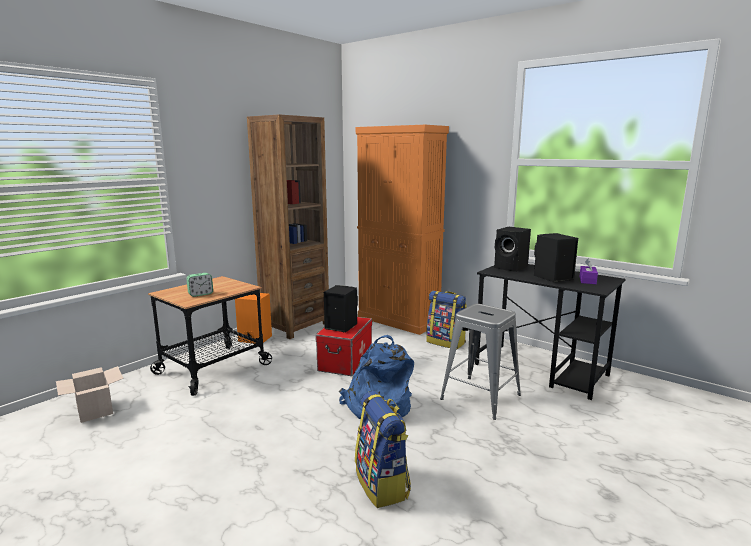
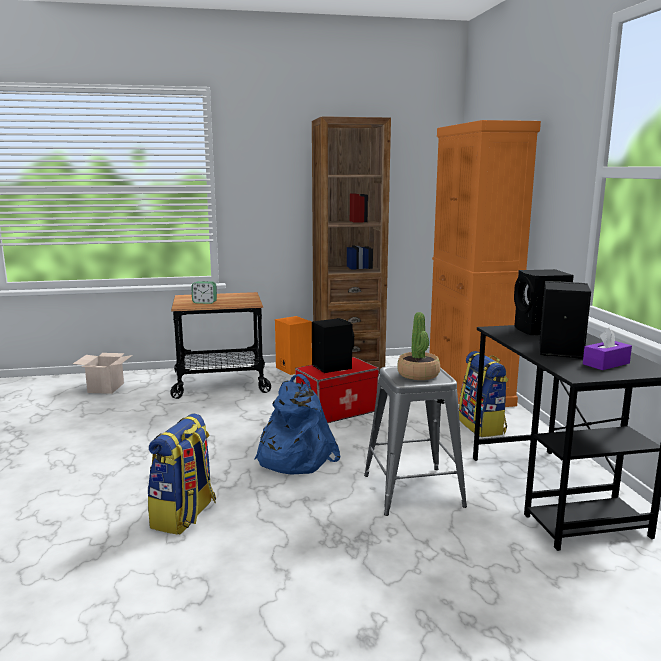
camera: 40 degrees right, 0 degrees up
none -> potted plant [397,312,440,380]

